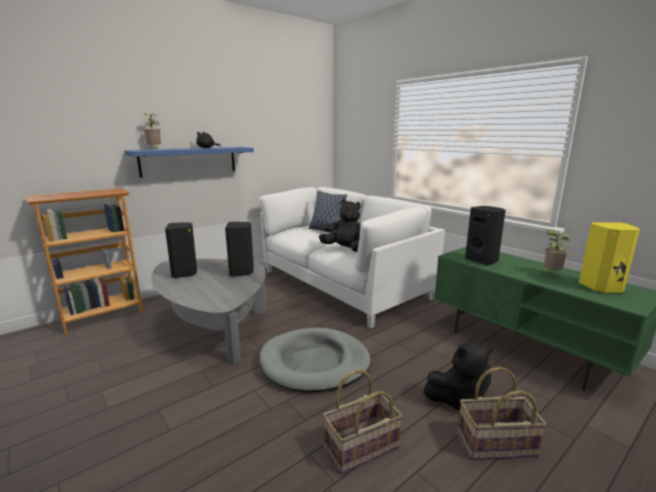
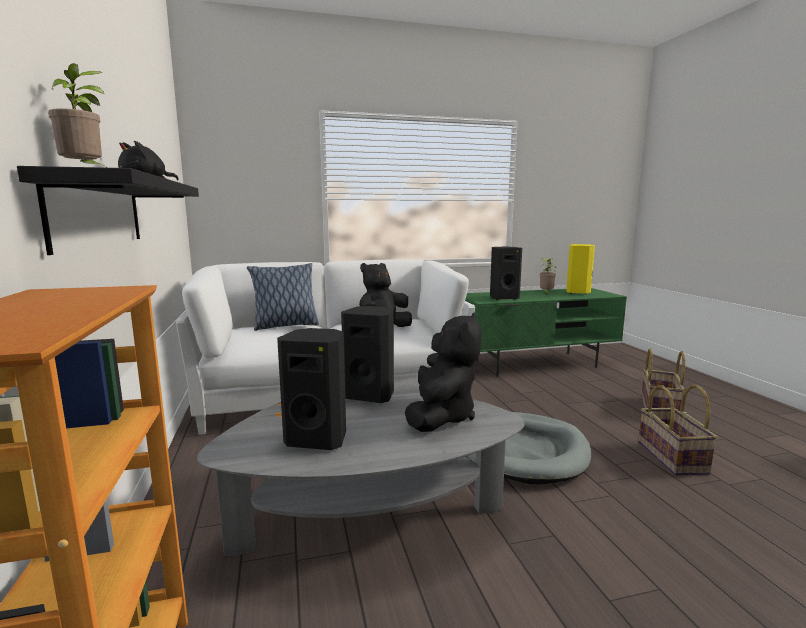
camera: 65 degrees left, 5 degrees down
blue shelf [125,147,254,178] -> black shelf [17,166,199,255]
black plush toy [423,342,493,410] -> black plush toy moved to [405,313,481,432]

